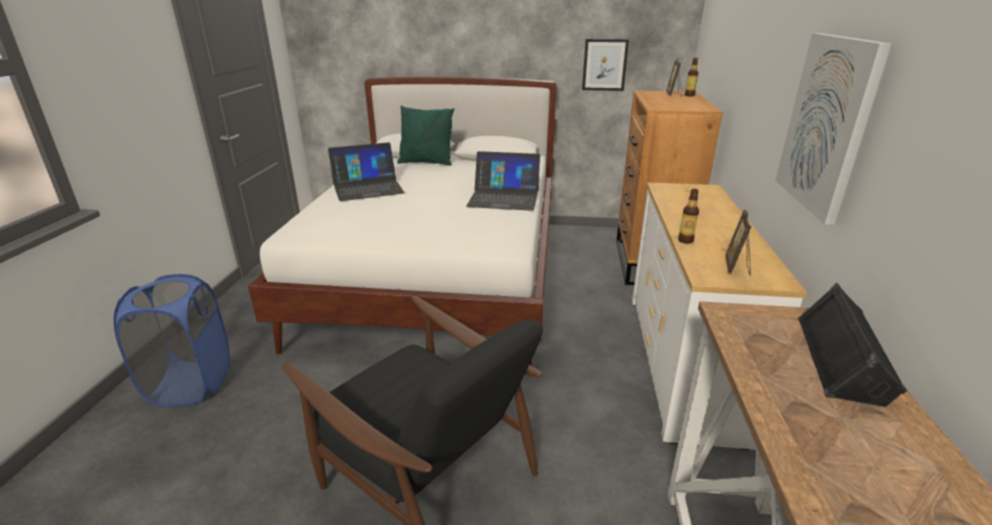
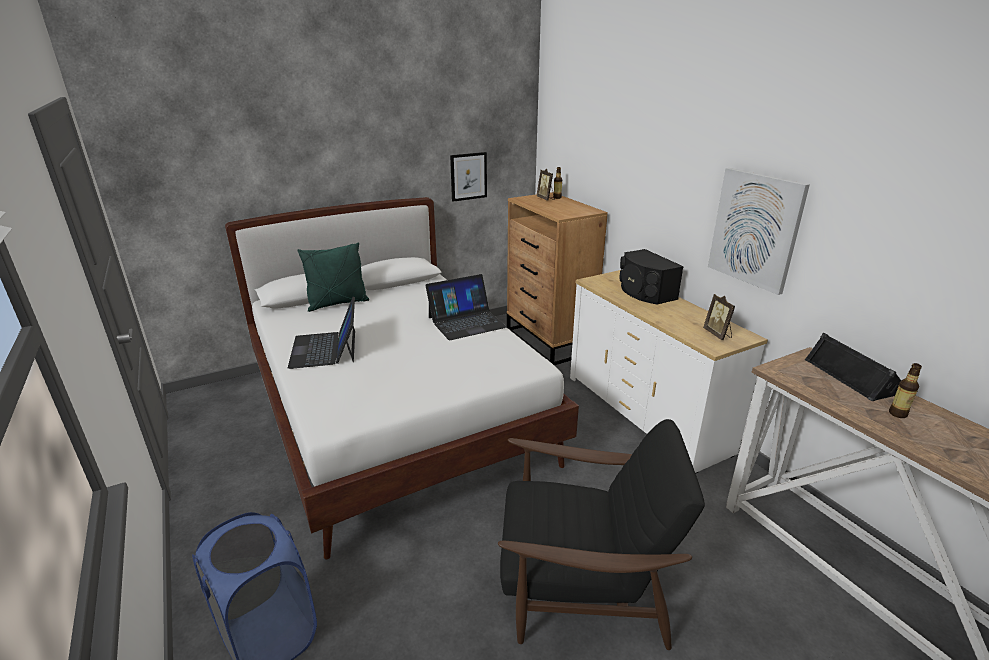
camera: 35 degrees left, 0 degrees up
laptop [328,142,405,201] -> laptop turned 135 degrees clockwise [288,297,355,369]
bottle [678,189,699,244] -> bottle moved to [889,363,922,418]
none -> black speaker [620,249,684,305]

